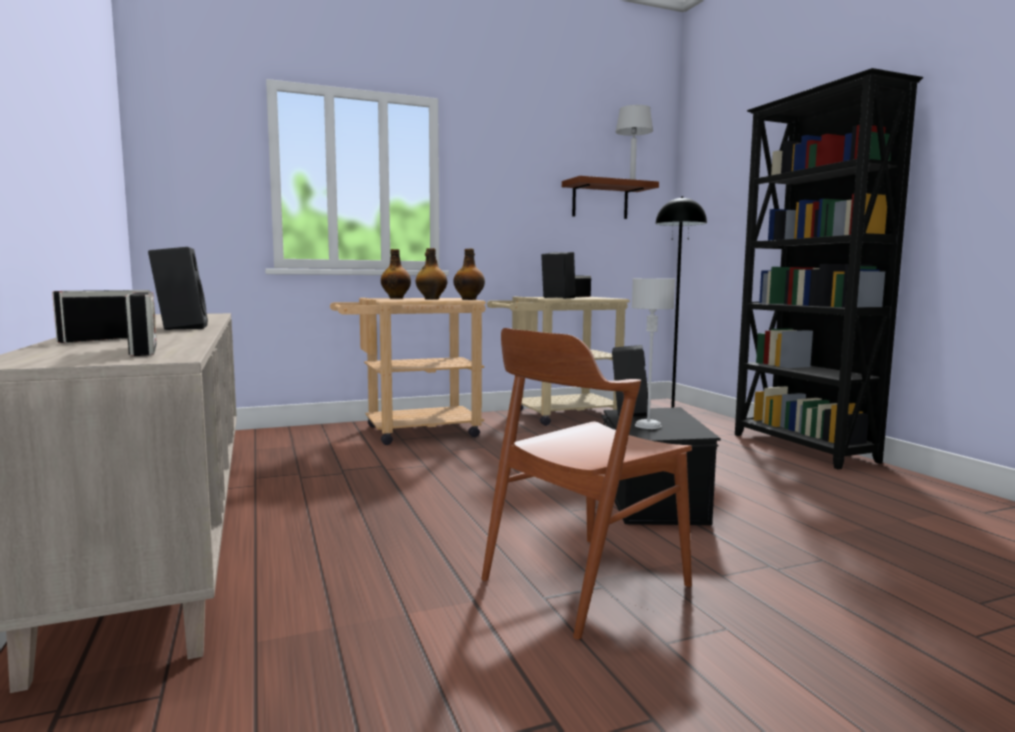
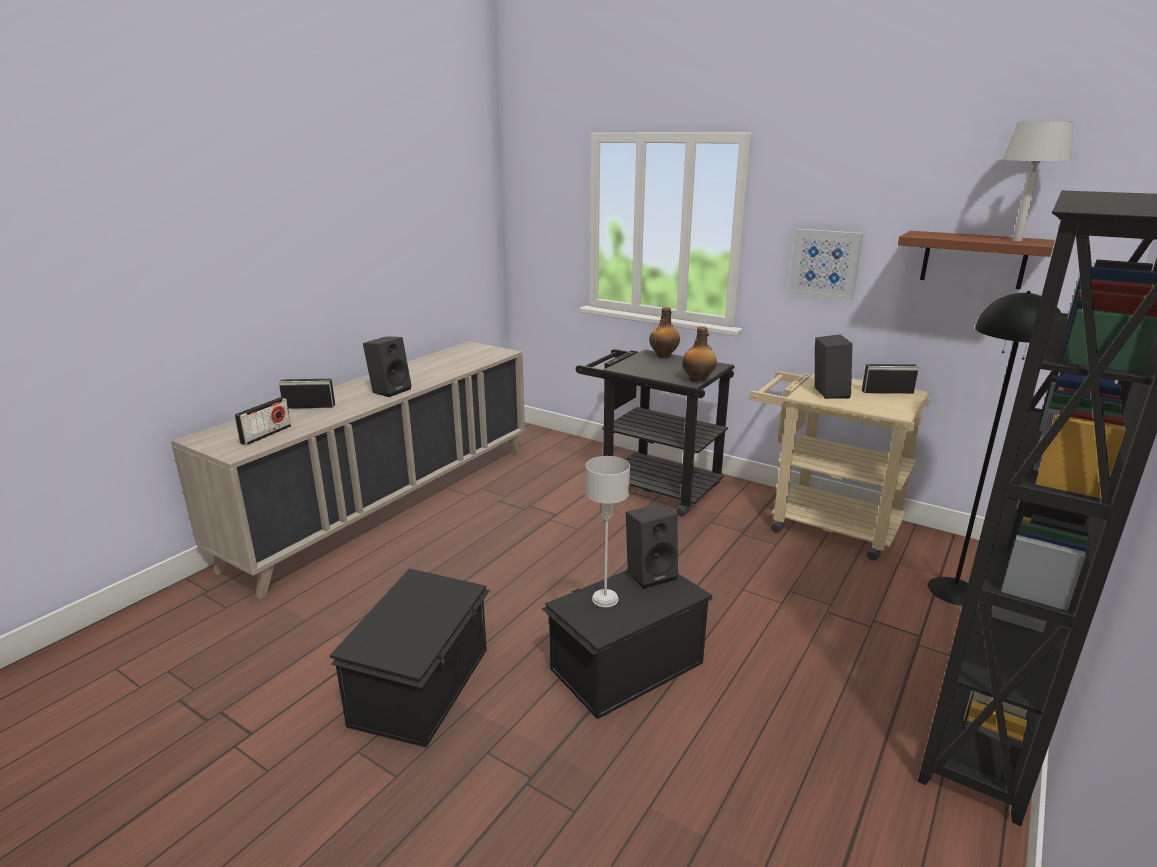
camera: 55 degrees right, 15 degrees up
beige cart [330,298,486,445] -> black cart [576,349,734,516]
bottle [416,248,448,299] -> none
brown chair [482,328,692,639] -> black storage box [330,569,490,748]
none -> picture [788,229,863,301]

